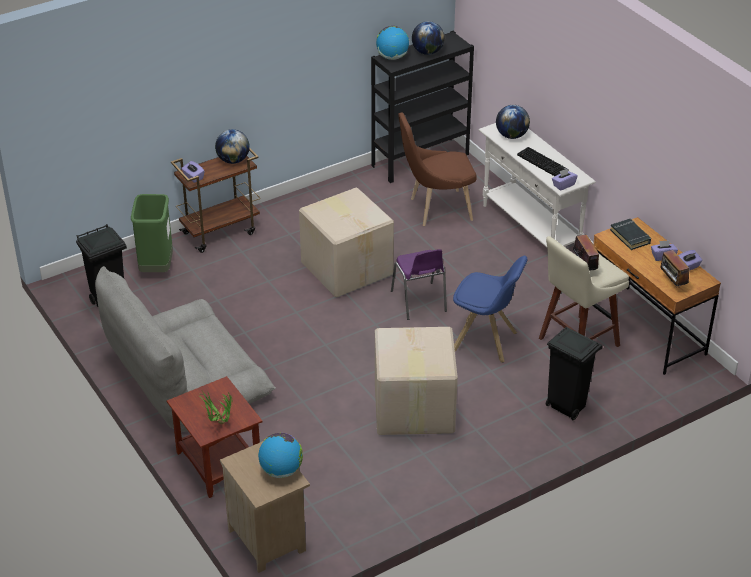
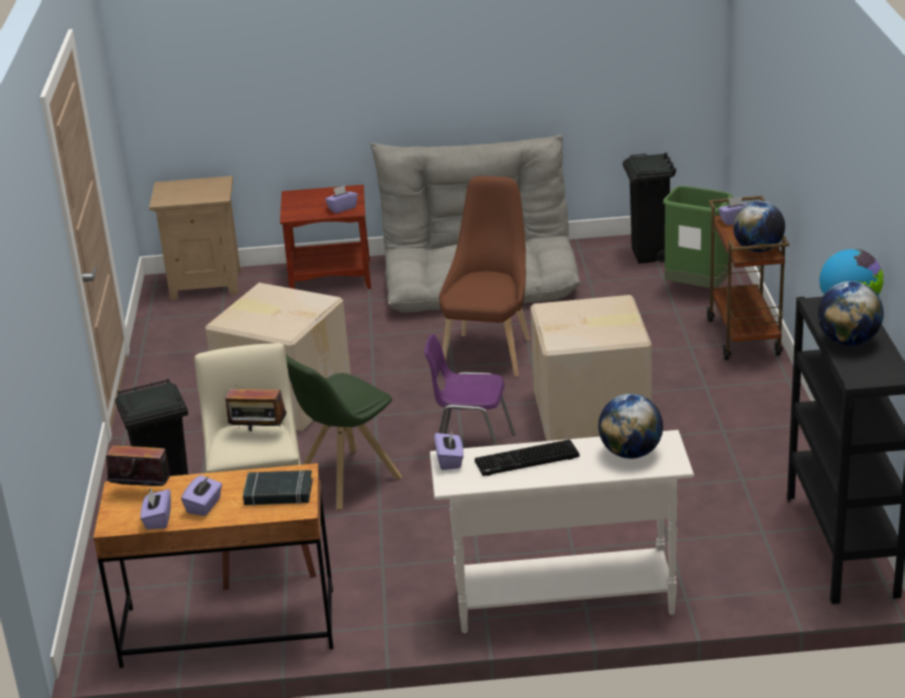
camera: 120 degrees right, 10 degrees down
potted plant [201,391,232,424] -> none
globe [258,433,303,478] -> none
brown chair [398,112,477,226] -> brown chair moved to [439,176,530,377]
blue chair [453,256,527,363] -> green chair [286,355,402,510]
none -> purple tissue box [325,185,358,213]

